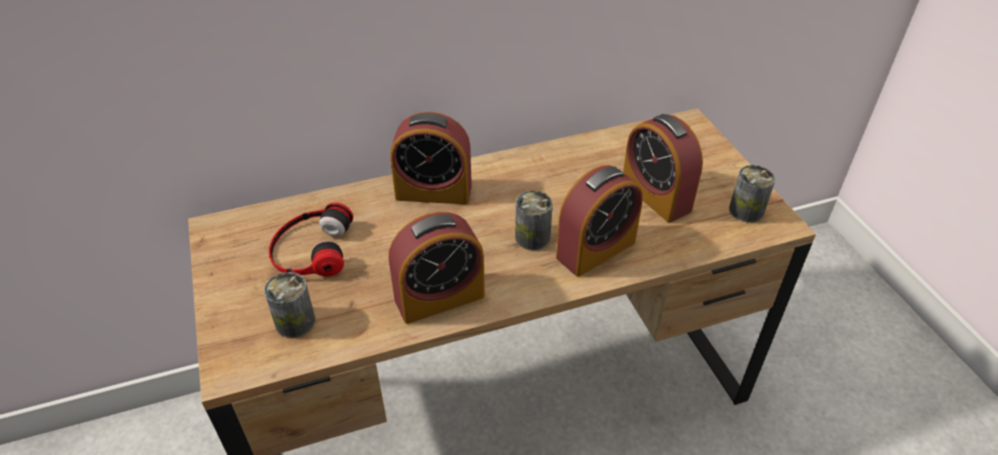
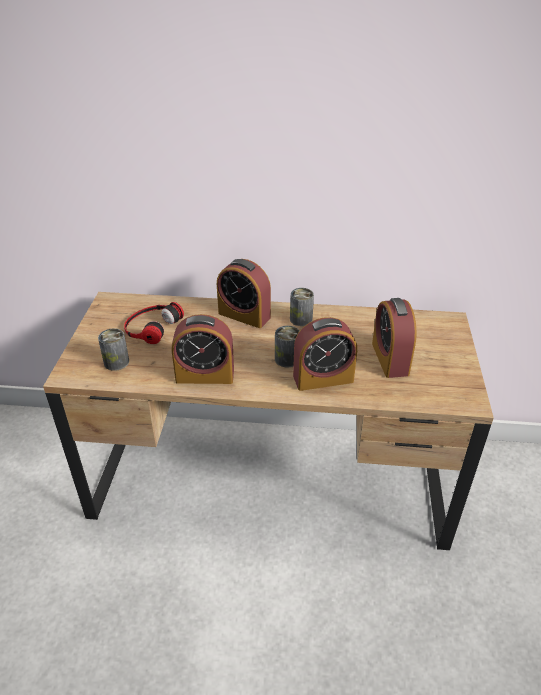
camera: 25 degrees right, 5 degrees down
can [729,165,776,223] -> can moved to [290,288,314,326]

